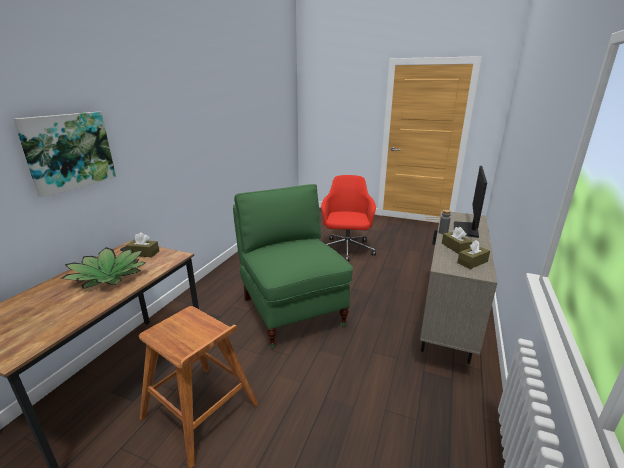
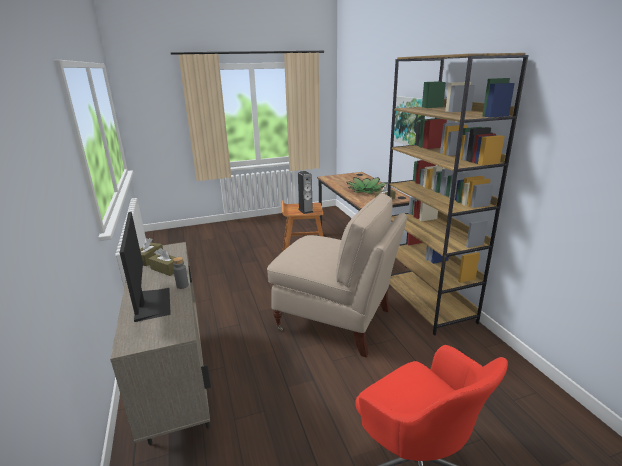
camera: 140 degrees right, 0 degrees up
green chair [233,184,353,348] -> beige chair [267,193,407,358]
none -> speaker [298,171,313,214]
none -> brown bookcase [387,53,528,336]

